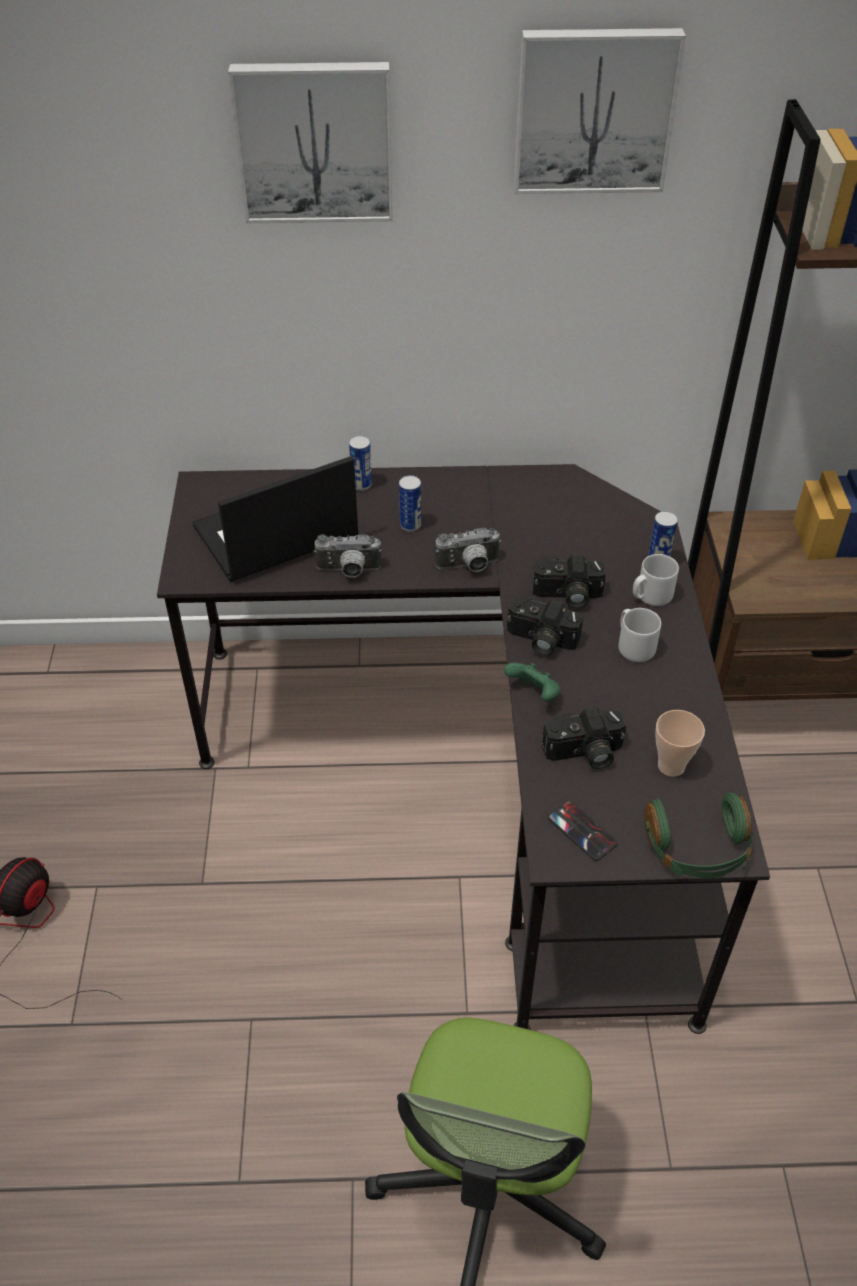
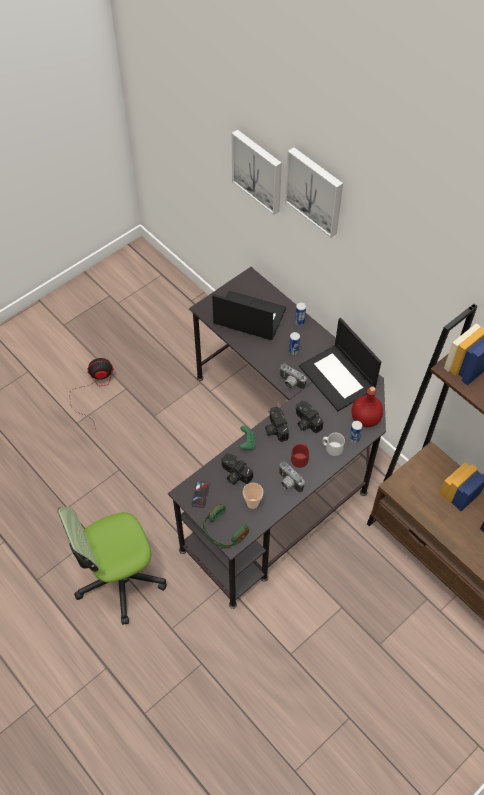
camera: 50 degrees right, 10 degrees up
camera [314,534,382,578] -> camera moved to [279,461,305,492]
picture [514,28,686,194] -> picture moved to [231,129,282,215]
grey mug [618,608,661,662] -> red mug [291,443,309,468]
none -> laptop [299,318,381,411]
none -> red bottle [352,386,383,427]

